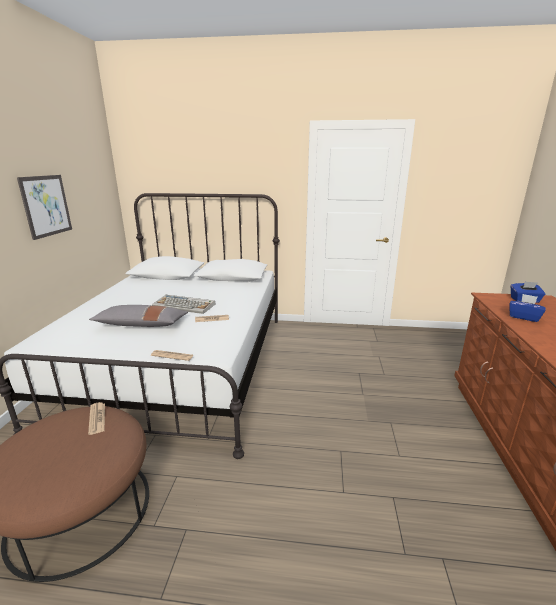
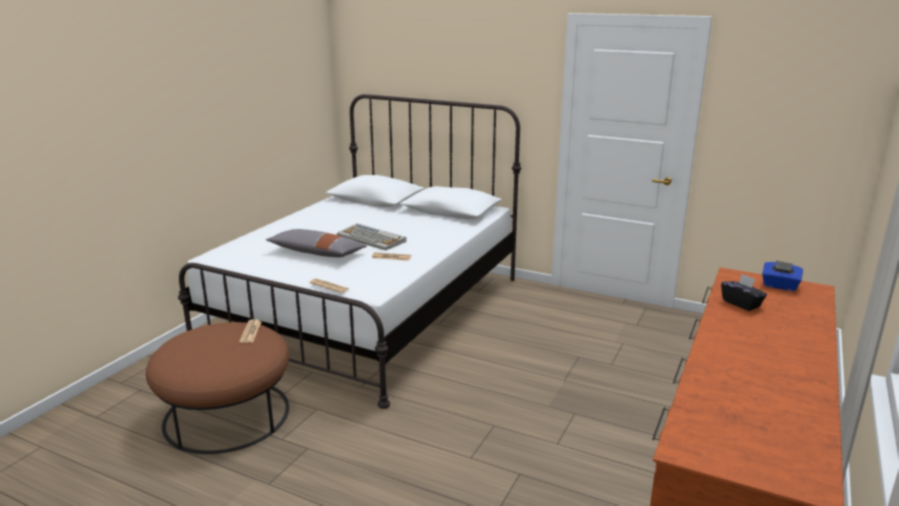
camera: 20 degrees right, 0 degrees up
picture [17,175,72,240] -> none
blue tissue box [509,294,546,322] -> black tissue box [721,274,767,311]

